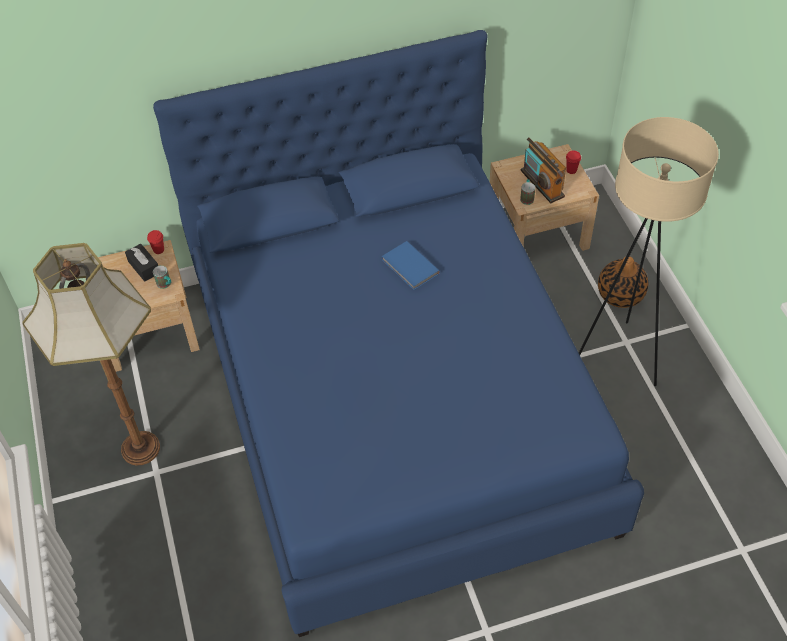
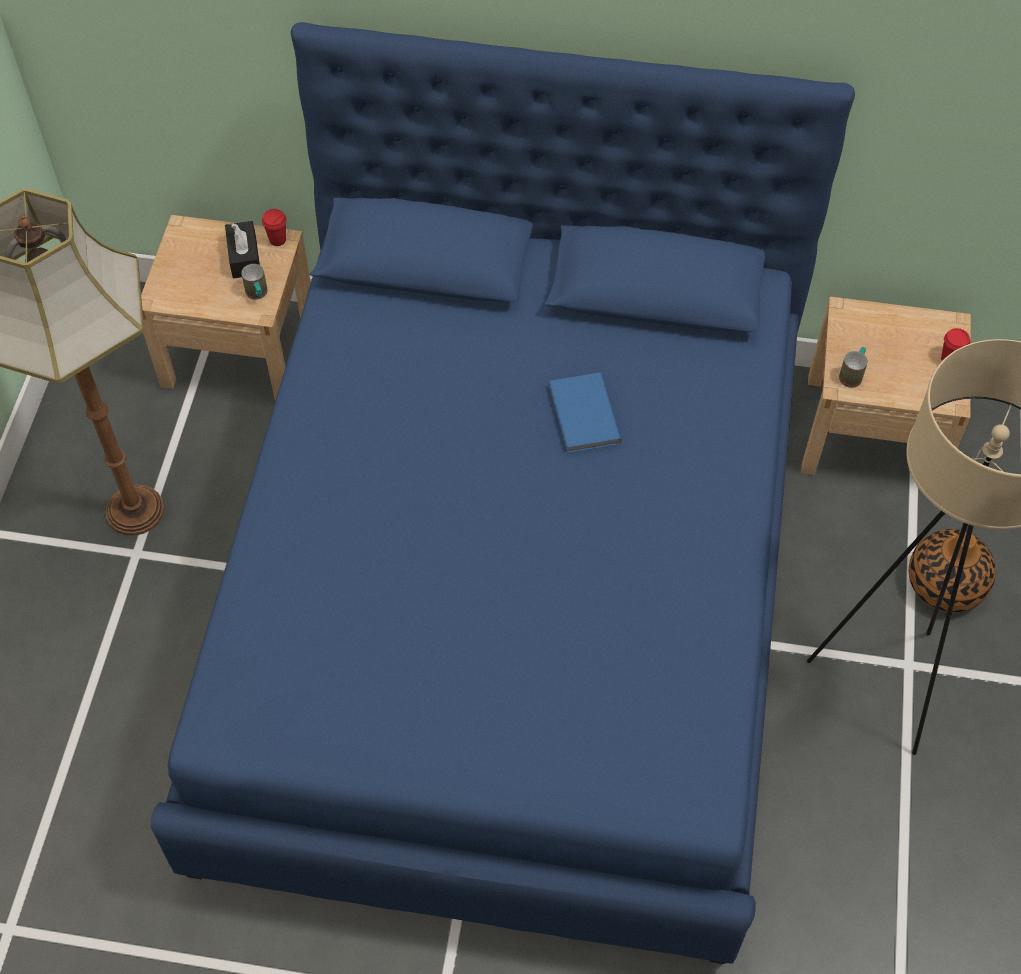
camera: 25 degrees right, 5 degrees up
radio [521,138,566,203] -> none

